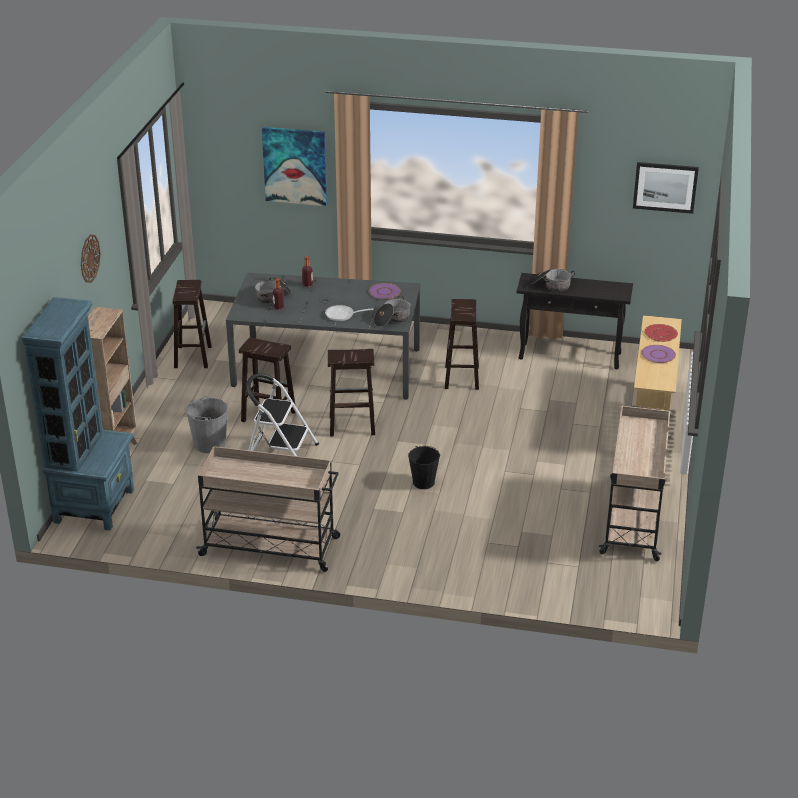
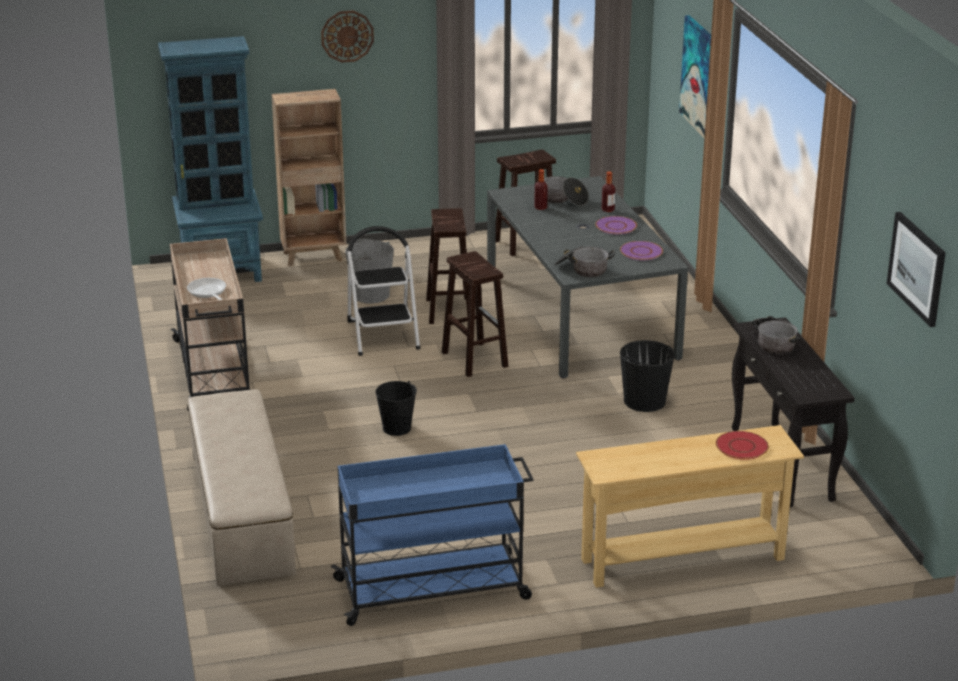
camera: 65 degrees right, 5 degrees down
frying pan [325,305,374,321] -> frying pan moved to [187,278,226,300]
brown stool [445,299,479,390] -> black bucket [620,340,675,412]
beige cart [599,406,670,561] -> blue cart [331,444,533,626]
purple plate [641,345,676,363] -> purple plate moved to [595,216,637,234]
none -> beige bench [188,390,296,586]

